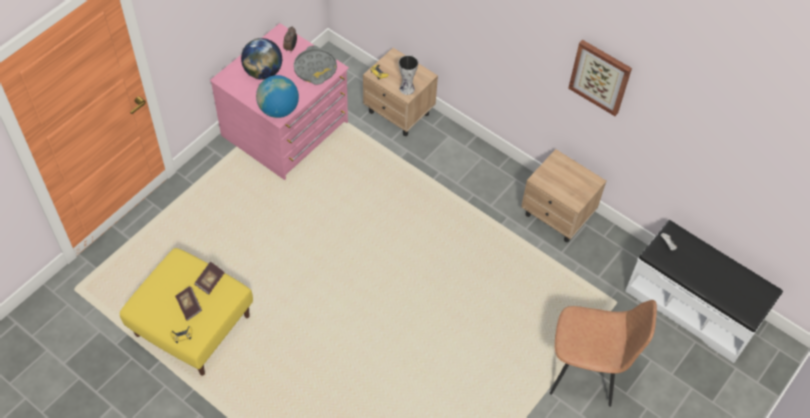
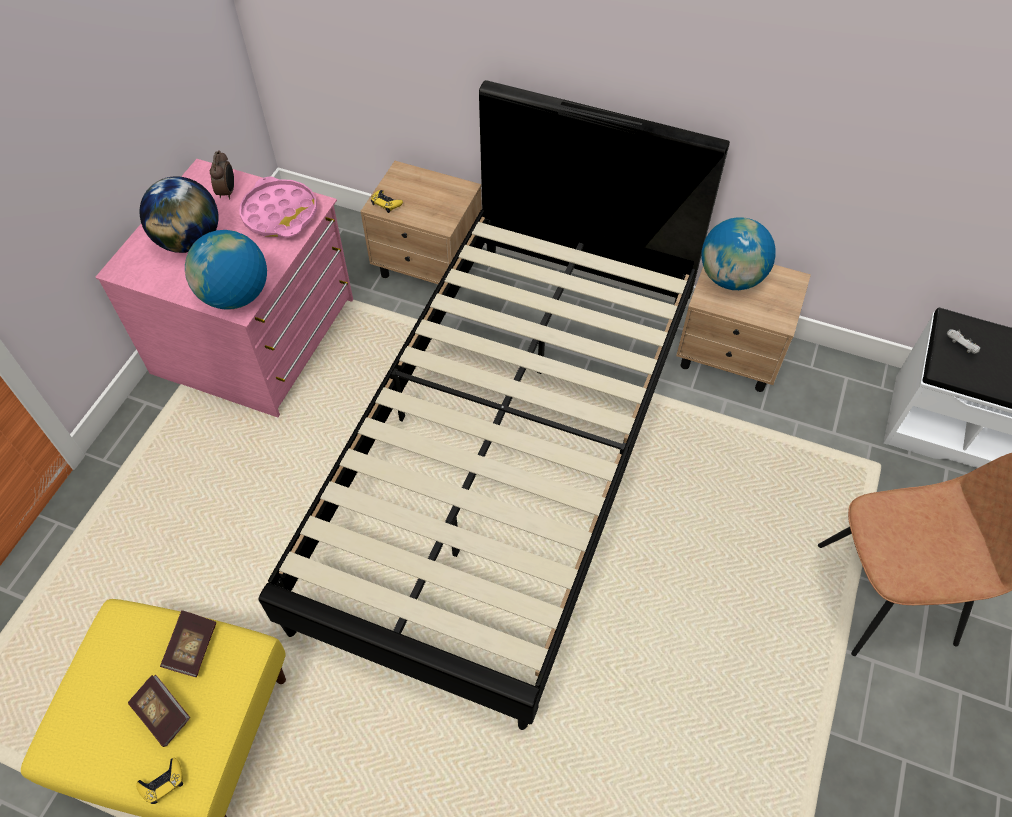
camera: 15 degrees left, 0 degrees up
grey tray [294,46,337,85] -> pink tray [239,176,317,237]
vase [398,55,418,95] -> none
picture [568,40,632,116] -> none
none -> black bed [259,80,730,730]
none -> globe [702,217,776,290]

